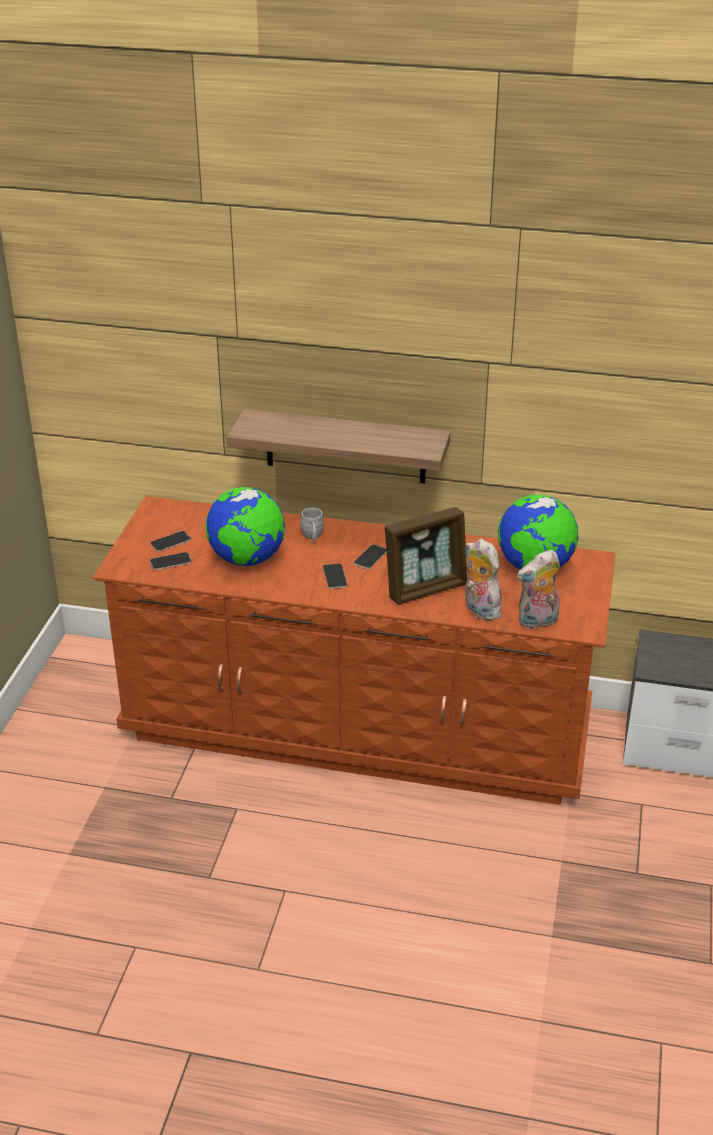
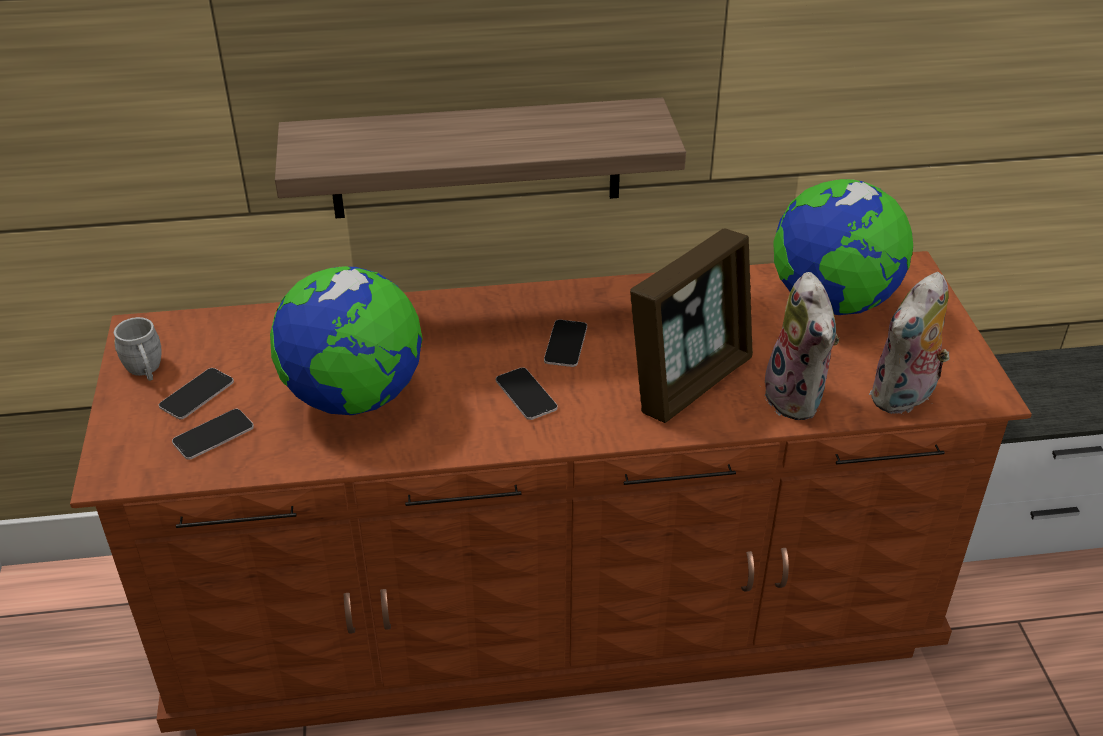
camera: 20 degrees left, 5 degrees up
grey mug [300,508,324,542] -> grey mug moved to [114,317,162,381]
plush toy [464,539,505,620] -> plush toy turned 135 degrees counterclockwise [765,272,839,420]

